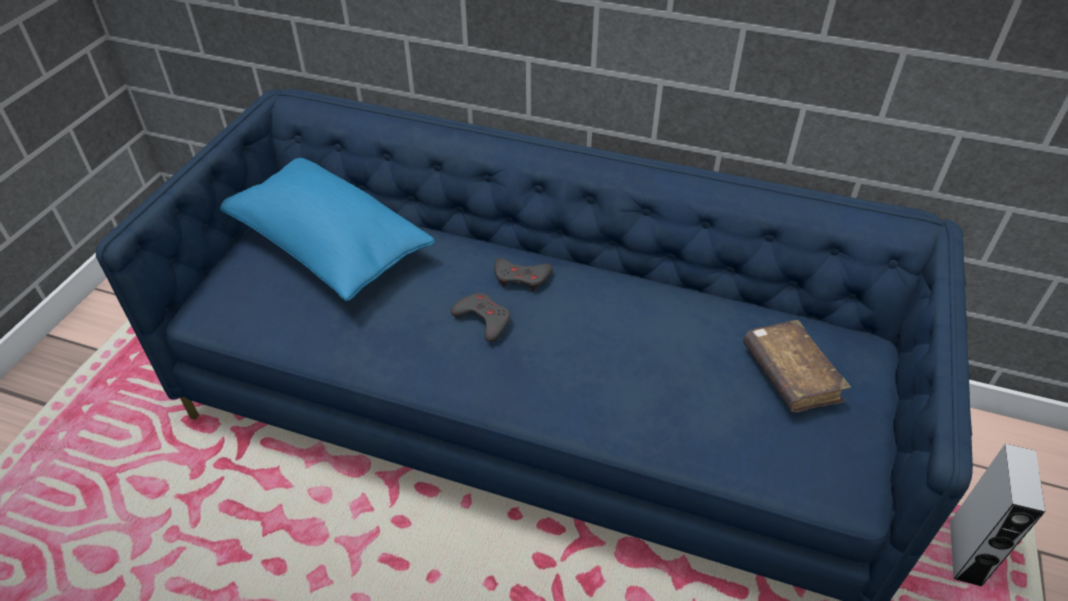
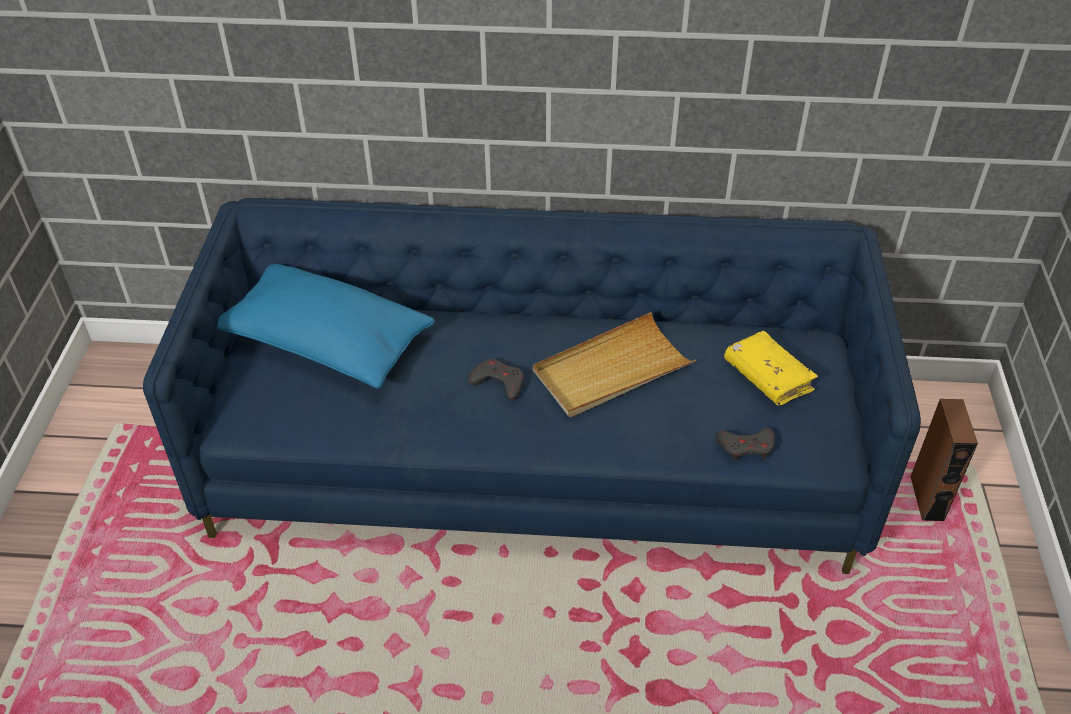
camera: 15 degrees left, 0 degrees up
grey game controller [494,258,553,292] -> grey game controller moved to [716,428,775,461]
brown book [743,320,851,412] -> yellow book [724,331,818,406]
grey speaker [950,444,1045,586] -> brown speaker [910,399,978,521]
none -> beige tray [533,312,696,417]

